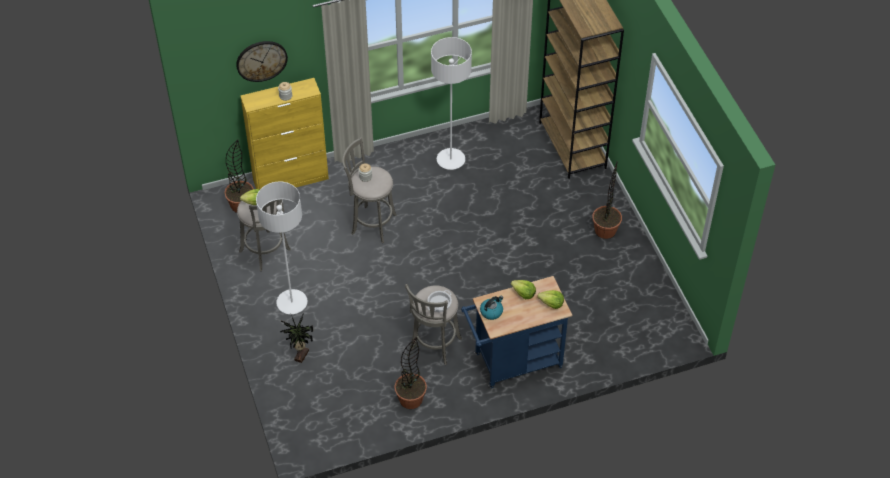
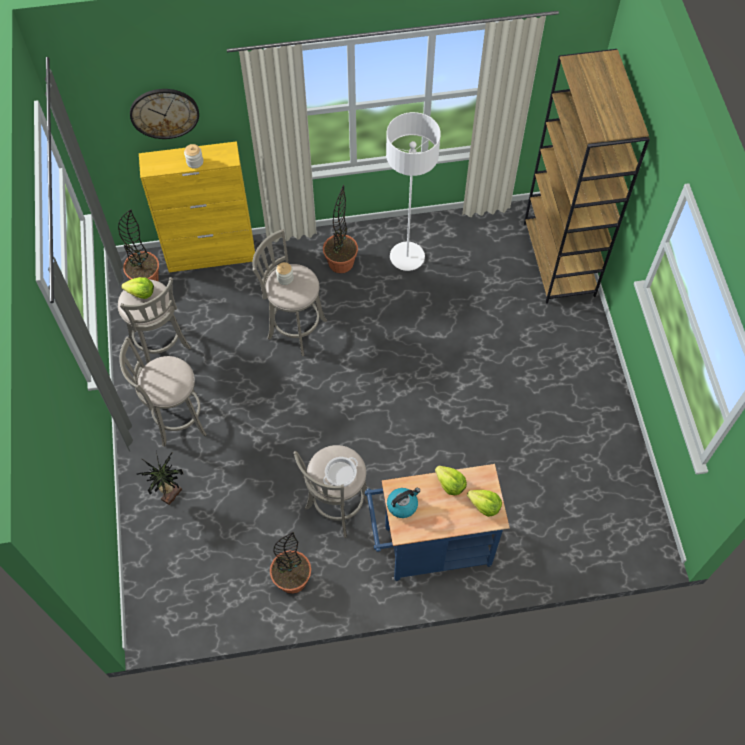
camera: 10 degrees right, 10 degrees up
white floor lamp [256,182,307,314] -> grey stool [119,337,207,447]
potted plant [592,161,622,239] -> potted plant moved to [323,185,358,273]

